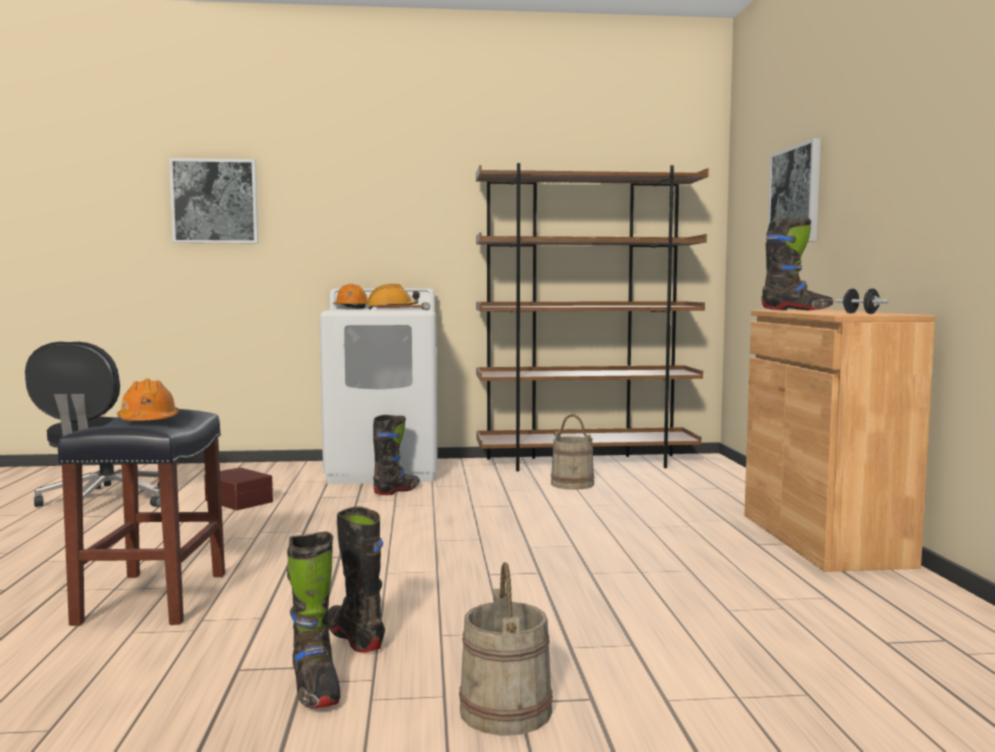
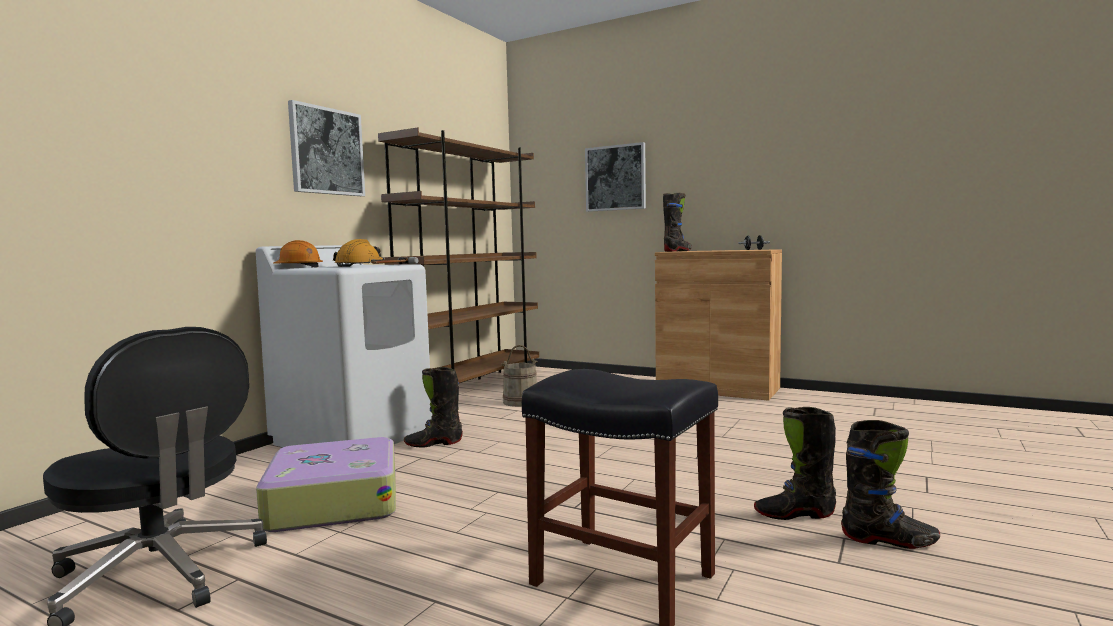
camera: 55 degrees left, 0 degrees up
orange hard hat [117,379,179,421] -> none
picture [169,158,258,243] -> picture moved to [288,100,365,196]
brown storage box [204,467,273,510] -> suitcase [256,437,396,532]
black boot [373,415,420,495] -> black boot turned 90 degrees counterclockwise [404,367,463,447]
beige bucket [459,562,553,736] -> none

